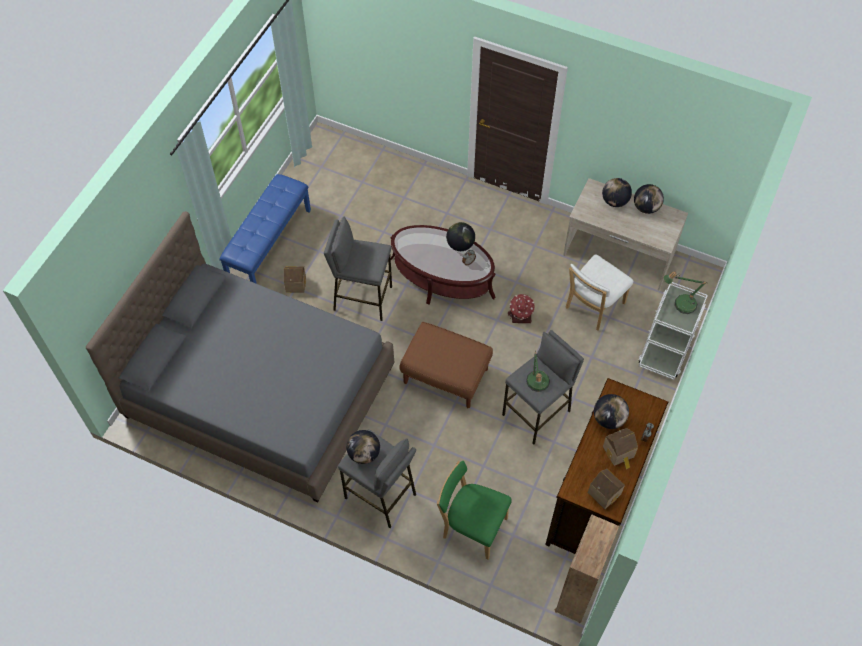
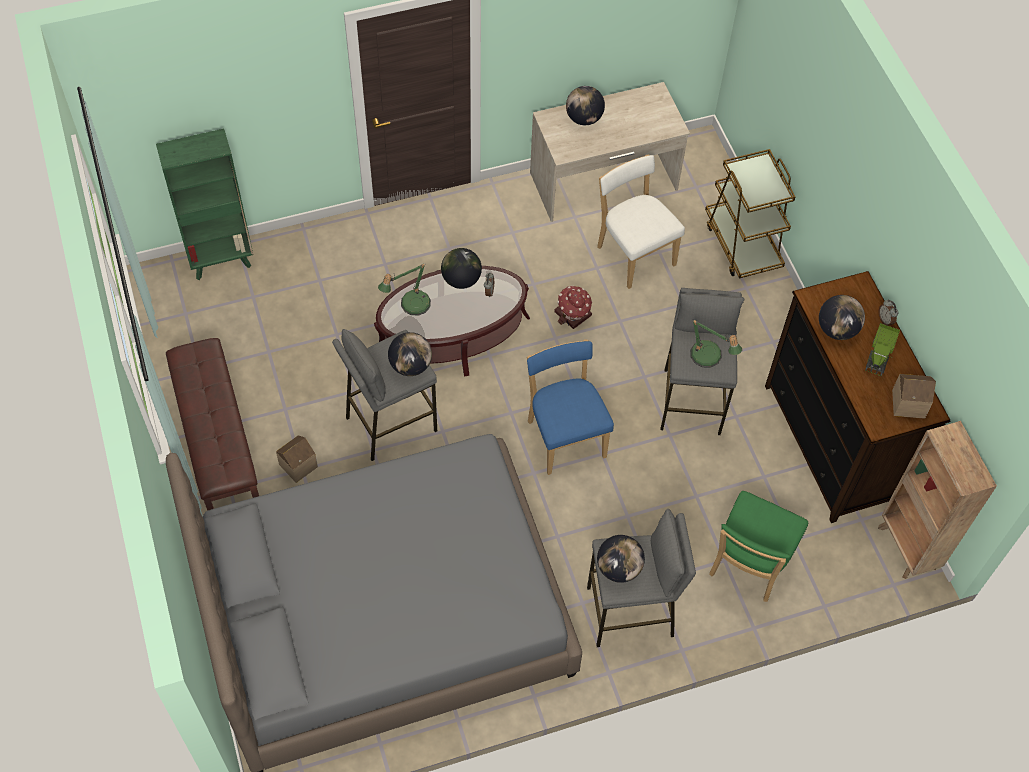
camera: 45 degrees left, 0 degrees up
blue bench [219,174,311,284] -> brown bench [166,338,259,511]
brown ottoman [399,322,493,408] -> blue chair [527,340,614,475]
green chair [437,461,512,560] -> green chair turned 45 degrees counterclockwise [709,491,808,602]
white chair [566,254,633,331] -> white chair turned 150 degrees clockwise [597,155,685,289]
toy house [603,428,638,469] -> toy truck [865,323,900,376]
globe [634,184,664,214] -> globe moved to [388,332,432,376]
white cart [638,282,708,380] -> brown cart [705,149,795,278]
table lamp [663,271,707,314] -> table lamp moved to [378,263,431,315]
none -> green bookcase [156,129,253,280]

